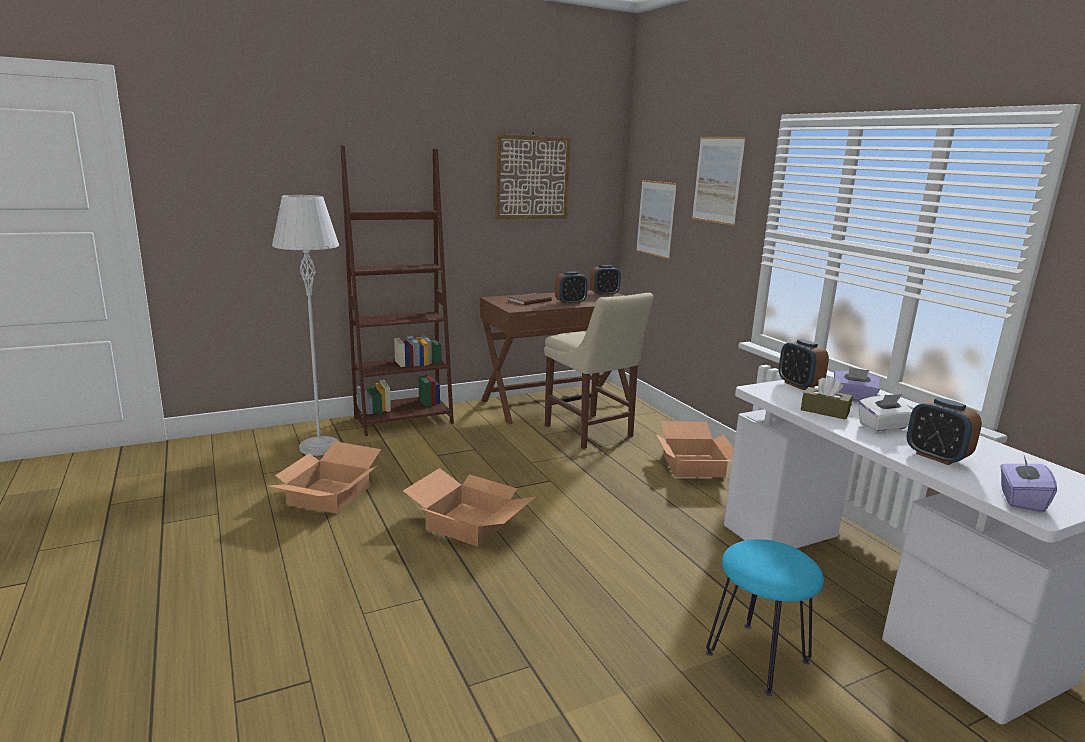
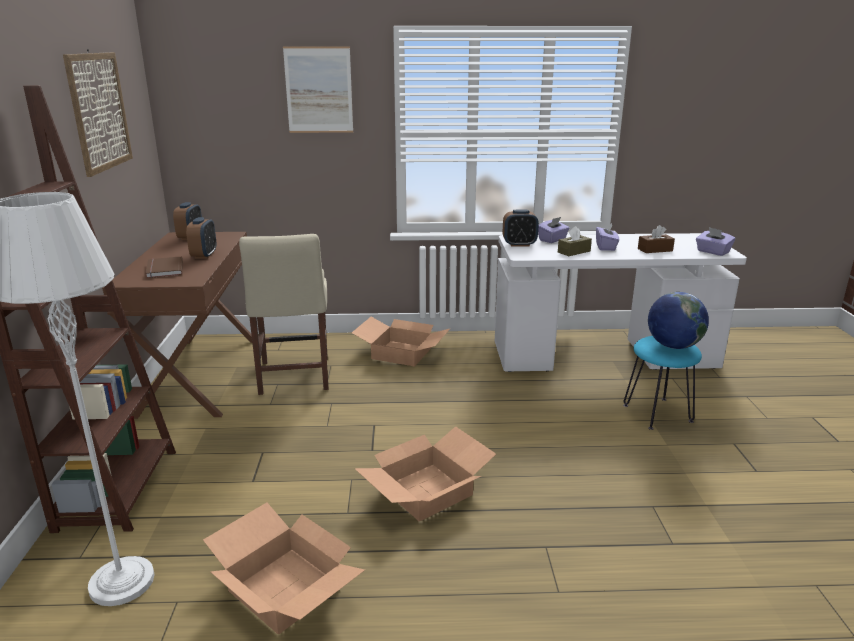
camera: 65 degrees left, 5 degrees up
beige chair [544,293,653,449] -> beige chair turned 90 degrees clockwise [239,234,329,395]
picture [636,180,677,259] -> none
white tissue box [858,394,912,432] -> purple tissue box [596,222,619,251]
alarm clock [907,398,982,465] -> brown tissue box [638,225,675,253]
none -> globe [648,292,709,349]

